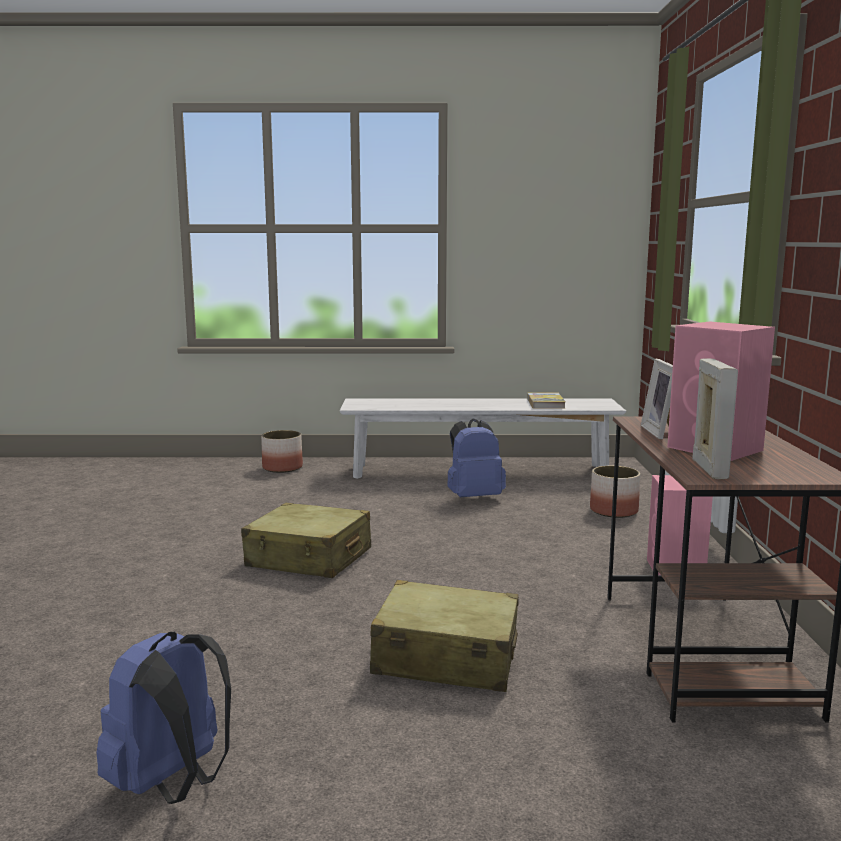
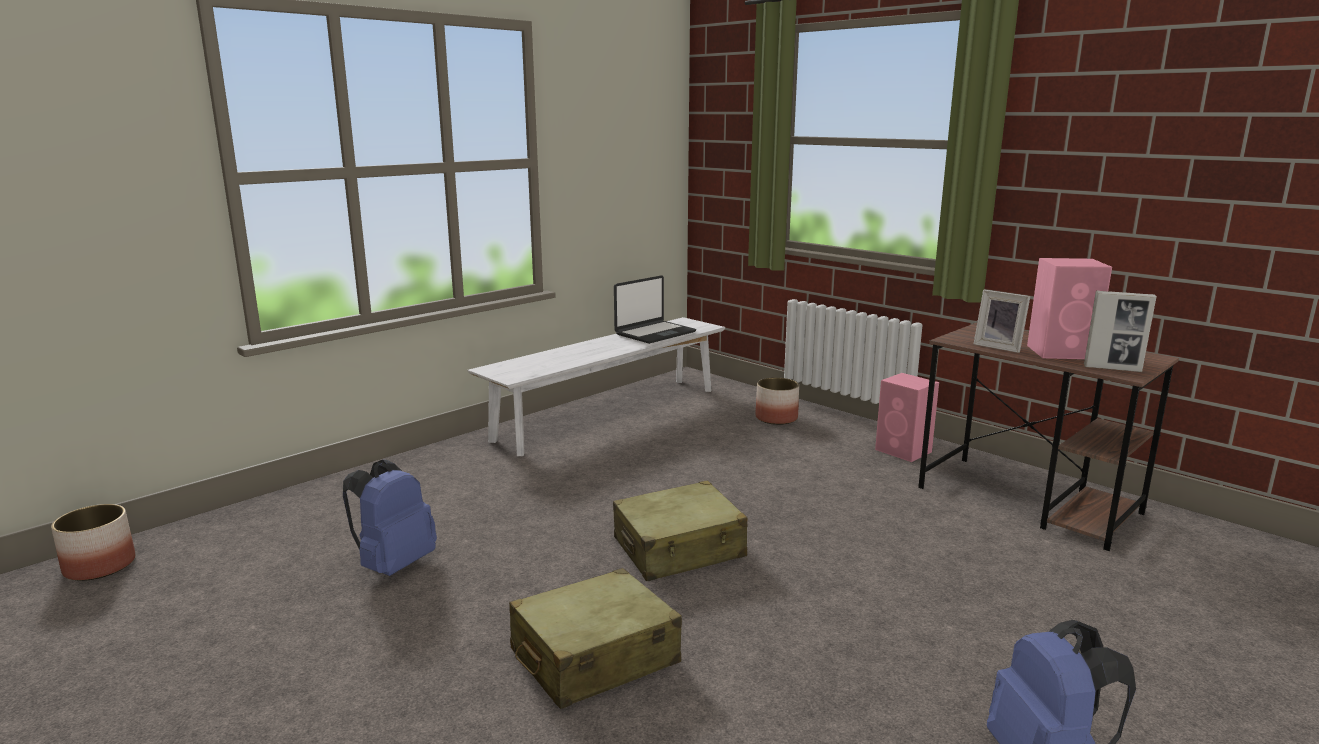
camera: 45 degrees left, 5 degrees up
planter [261,430,303,473] -> planter moved to [51,504,135,581]
beige suitcase [370,580,519,692] -> beige suitcase moved to [509,568,682,709]
blue backpack [447,418,506,497] -> blue backpack moved to [343,460,437,576]
book [527,392,566,409] -> laptop [614,275,696,344]
picture frame [692,358,738,479] -> picture frame turned 150 degrees clockwise [1084,290,1157,372]

